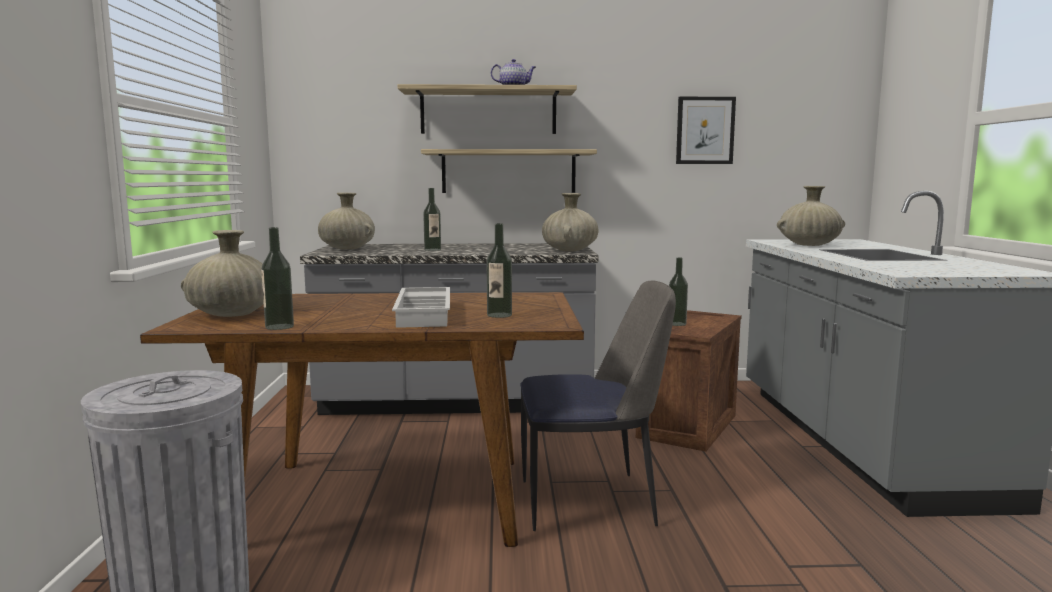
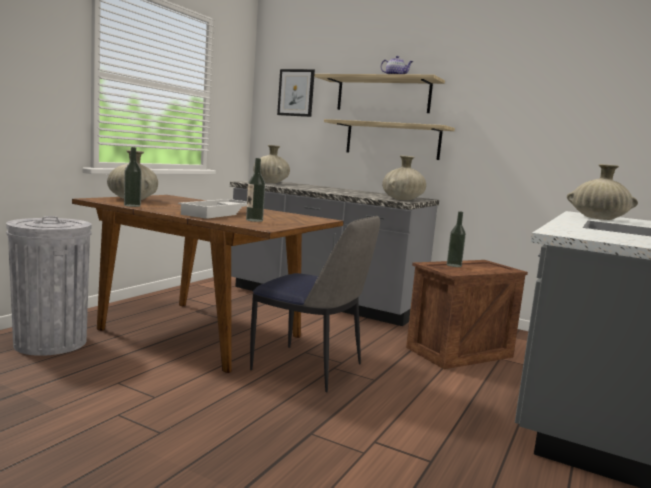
camera: 30 degrees right, 0 degrees up
bottle [423,188,441,251] -> none
picture [676,97,736,164] -> picture moved to [277,69,315,117]

